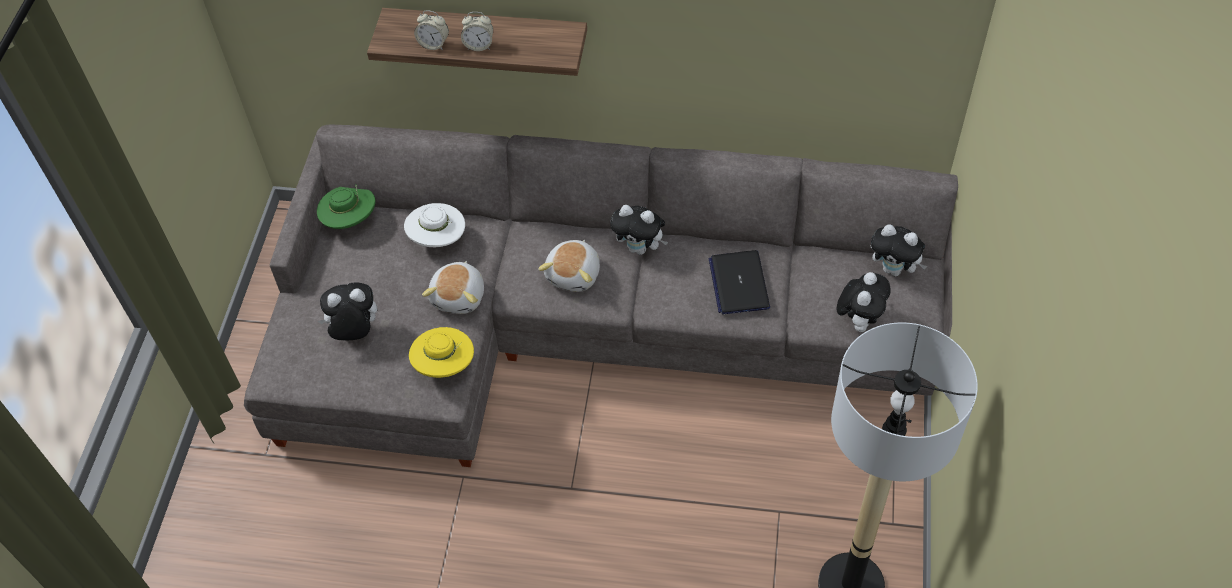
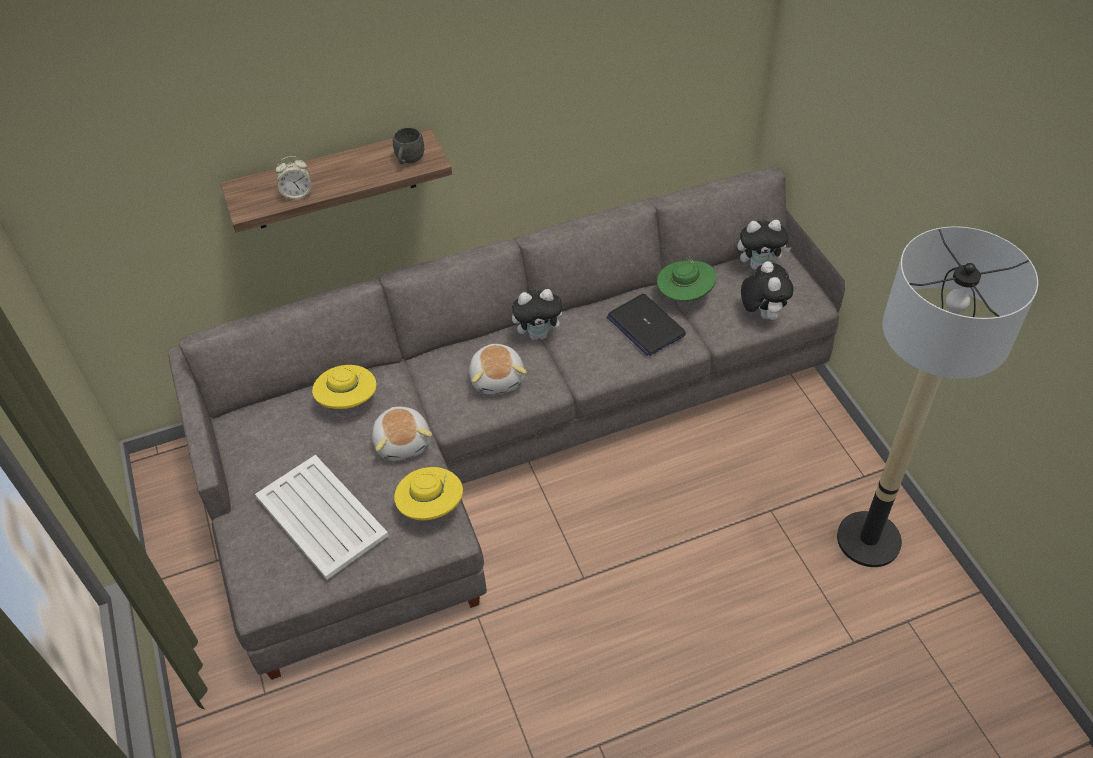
camera: 30 degrees left, 5 degrees down
green hat [317,184,375,229] -> green hat moved to [657,255,716,301]
plush toy [318,282,377,340] -> white tray [255,455,389,580]
white hat [404,203,465,247] -> yellow hat [312,365,377,409]
alarm clock [461,12,493,51] -> none
none -> grey mug [393,127,424,164]

